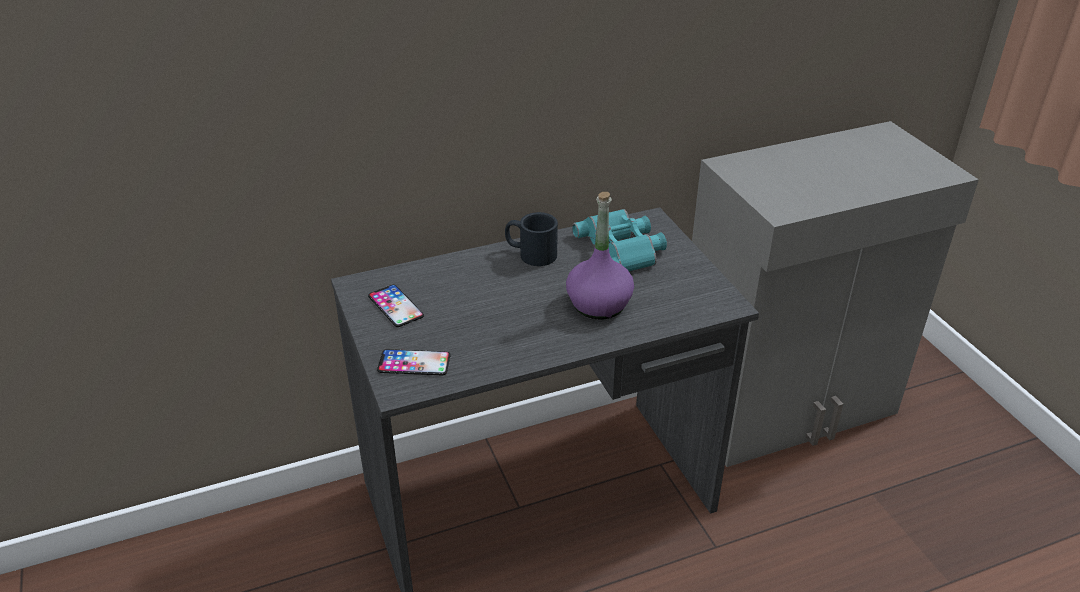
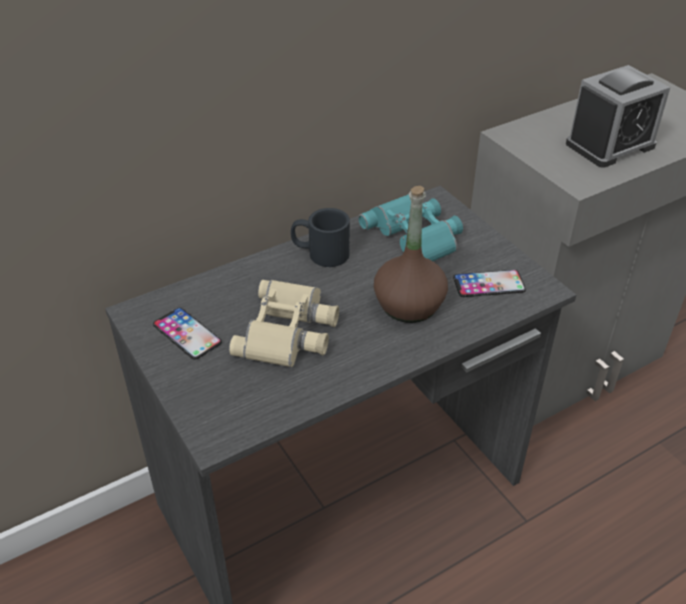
camera: 10 degrees left, 5 degrees up
phone [377,349,451,375] -> phone moved to [453,270,526,297]
purple bottle [566,192,634,319] -> brown bottle [374,186,448,323]
none -> beige binoculars [229,280,339,368]
none -> alarm clock [566,65,670,168]

